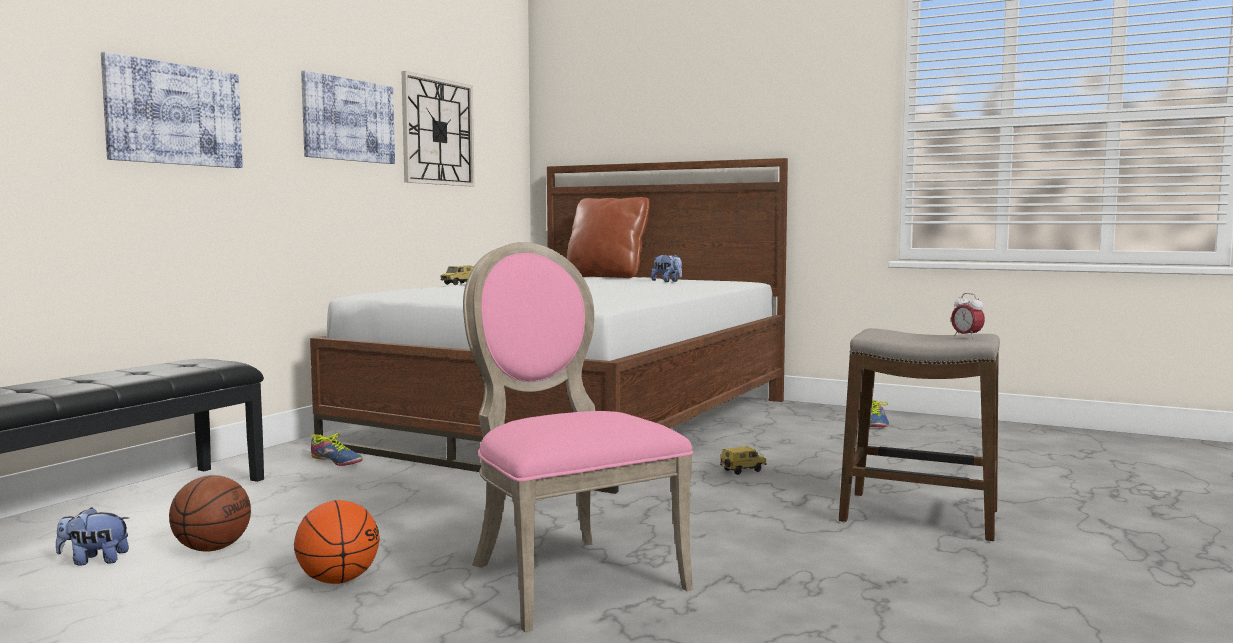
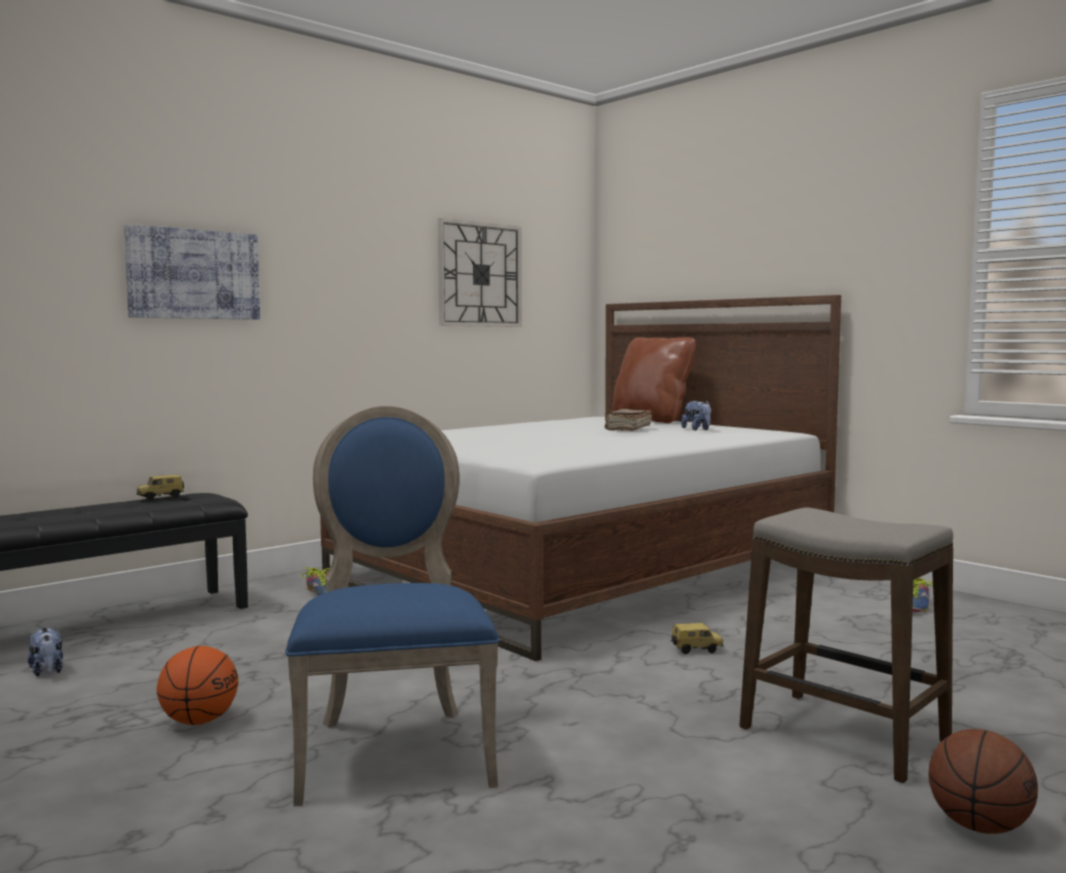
camera: 20 degrees right, 0 degrees up
plush toy [56,507,129,566] -> plush toy turned 135 degrees counterclockwise [28,628,63,677]
basketball [169,475,251,552] -> basketball moved to [929,729,1038,834]
picture [301,70,395,164] -> none
toy car [440,266,474,285] -> toy car moved to [136,475,184,501]
pink chair [463,242,693,632] -> blue chair [285,406,500,806]
alarm clock [951,293,985,337] -> none
none -> brown book [604,409,652,431]

